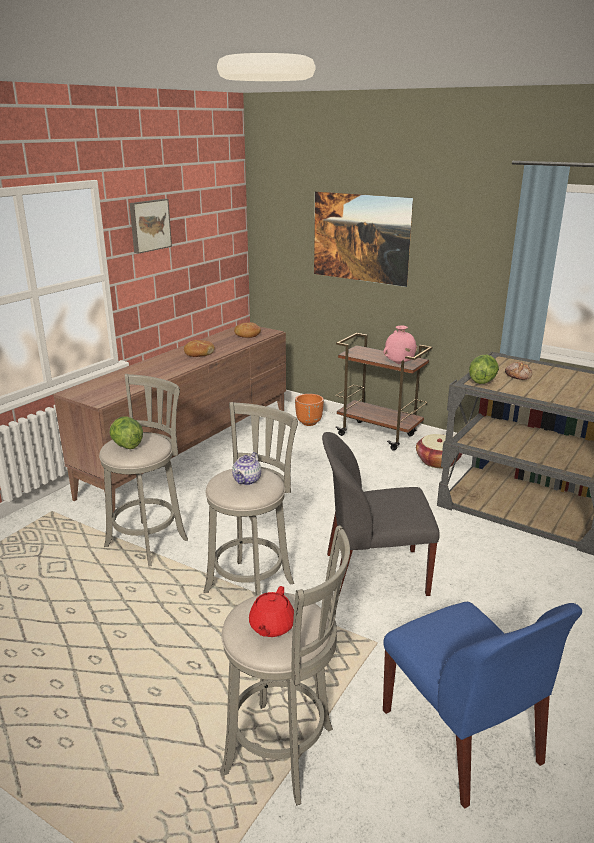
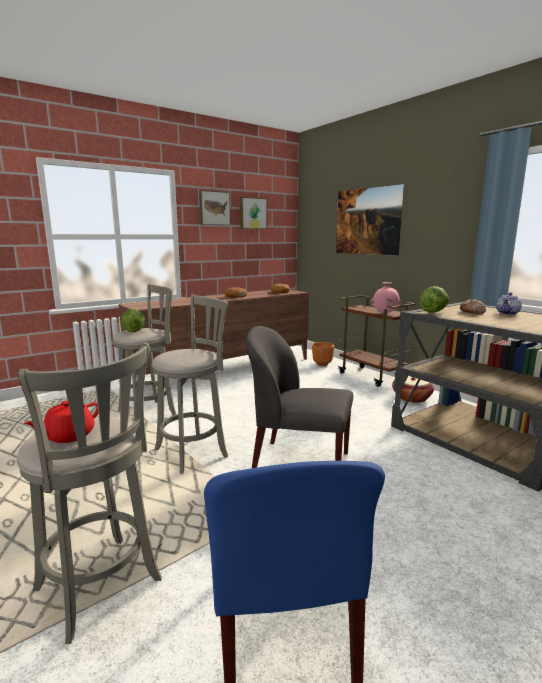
camera: 20 degrees right, 10 degrees down
teapot [232,452,261,485] -> teapot moved to [496,292,522,315]
none -> picture [240,197,267,229]

